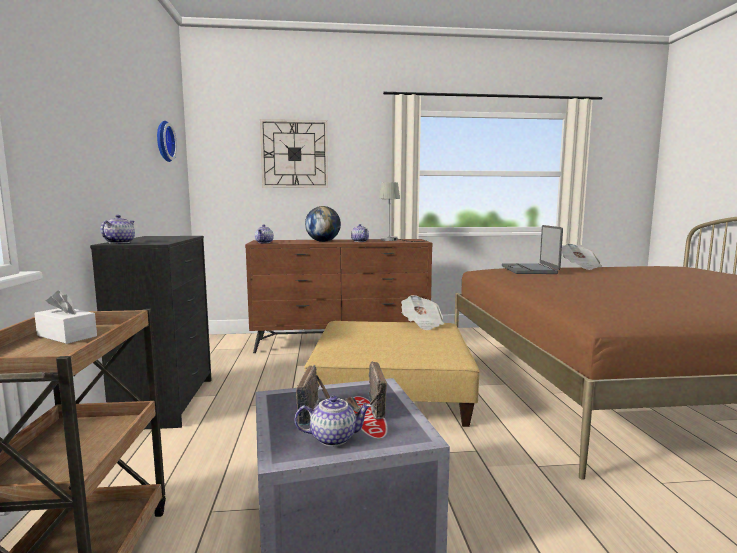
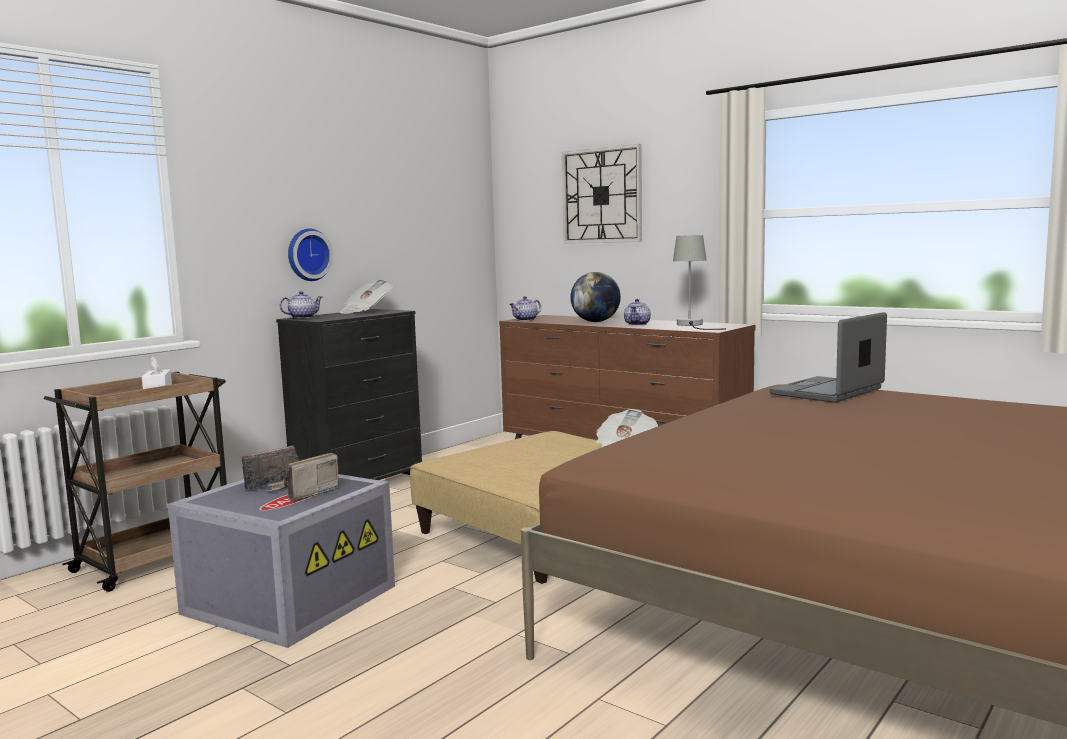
camera: 45 degrees right, 0 degrees up
wall clock [157,121,177,162] -> wall clock moved to [288,229,333,281]
teapot [295,396,372,447] -> none
newspaper [562,244,602,270] -> newspaper moved to [340,279,393,314]

